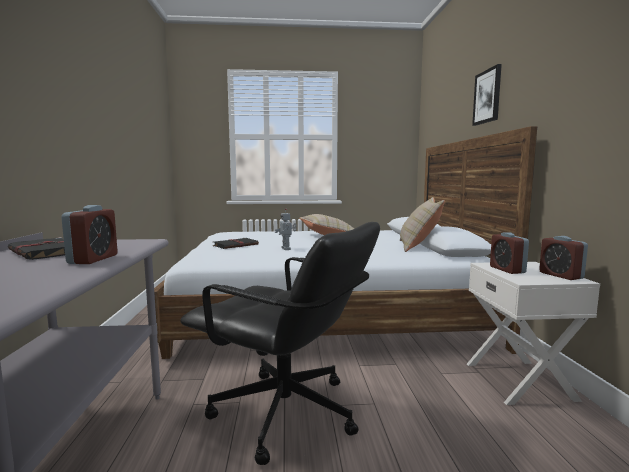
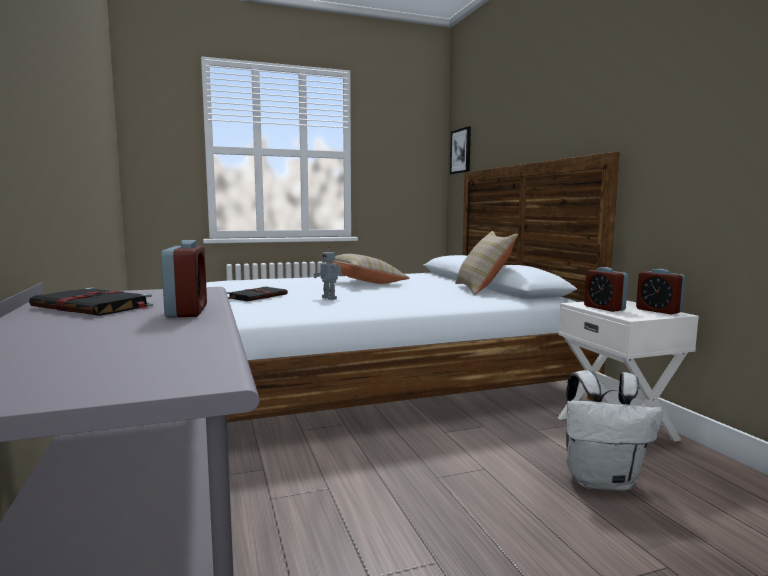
camera: 15 degrees left, 0 degrees up
black office chair [180,222,380,465] -> none
picture [472,64,502,126] -> picture moved to [450,126,471,174]
none -> white backpack [566,370,663,491]

